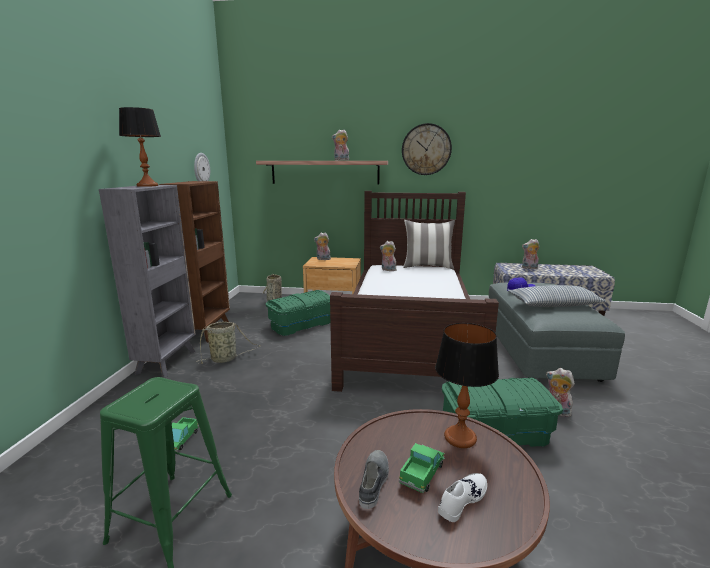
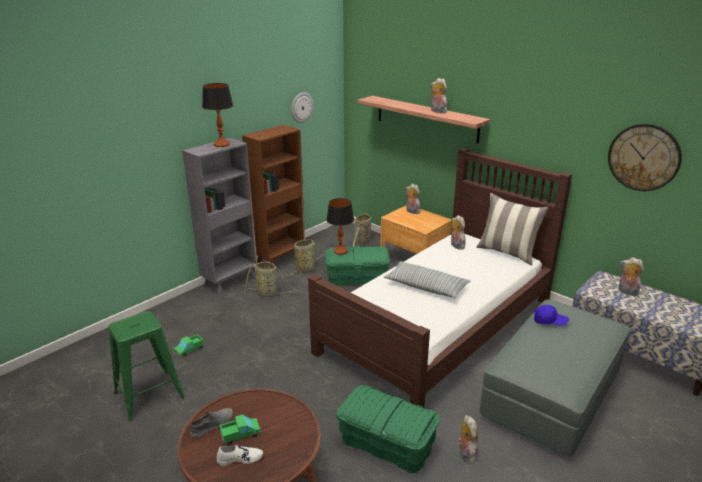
camera: 35 degrees right, 10 degrees up
wall clock [402,123,452,175] -> wall clock moved to [608,124,682,191]
table lamp [435,323,499,448] -> table lamp moved to [326,198,354,255]
pillow [508,285,606,307] -> pillow moved to [384,261,471,299]
none -> basket [290,239,325,275]

